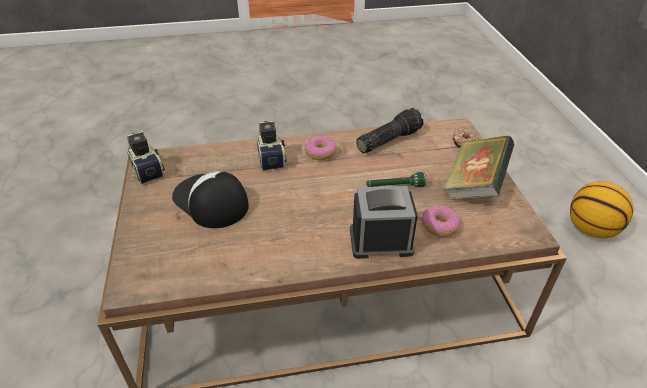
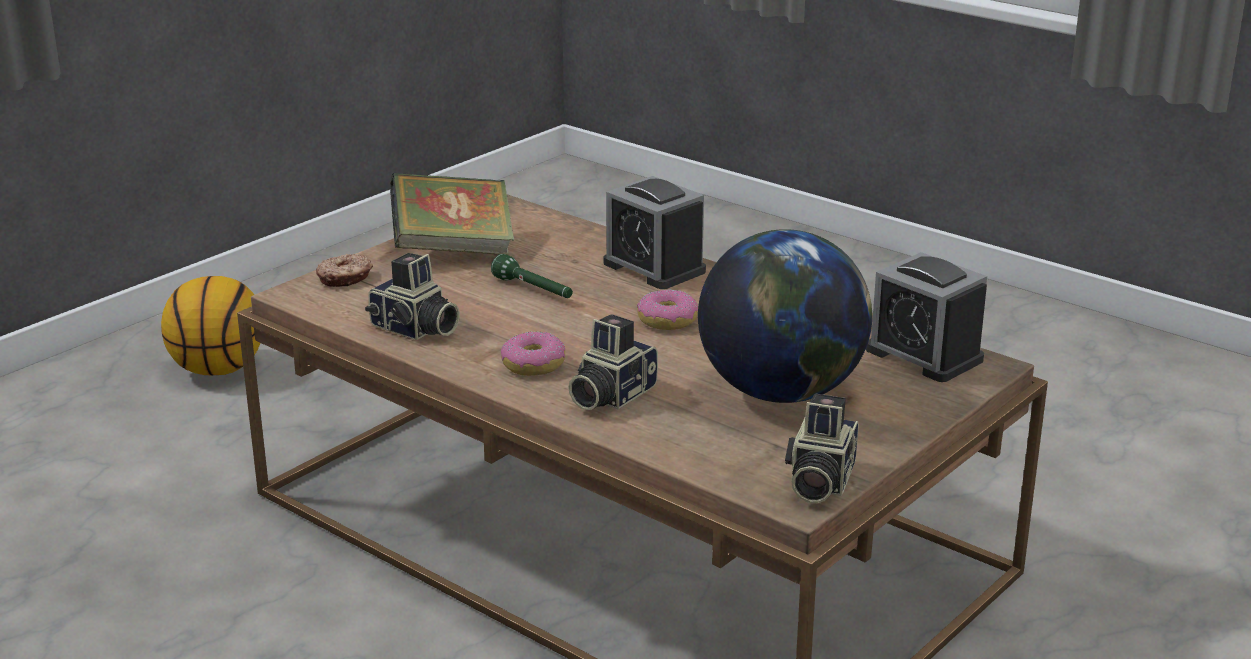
camera: 130 degrees left, 15 degrees down
cap [172,171,249,228] -> globe [698,229,872,403]
flashlight [356,108,423,153] -> camera [365,253,460,340]
donut [422,205,460,237] -> donut moved to [637,289,698,330]
none -> alarm clock [866,252,987,382]

